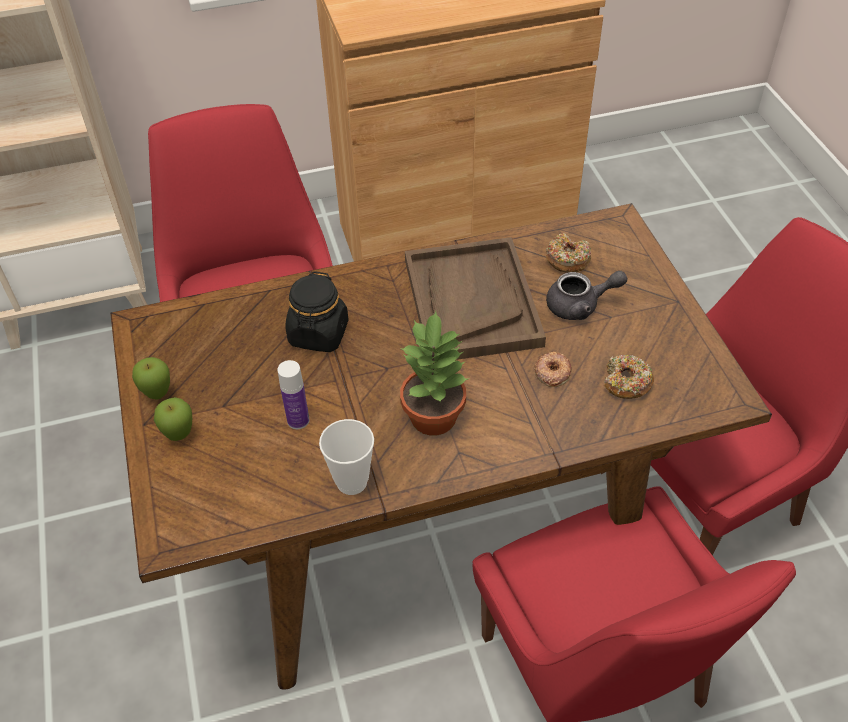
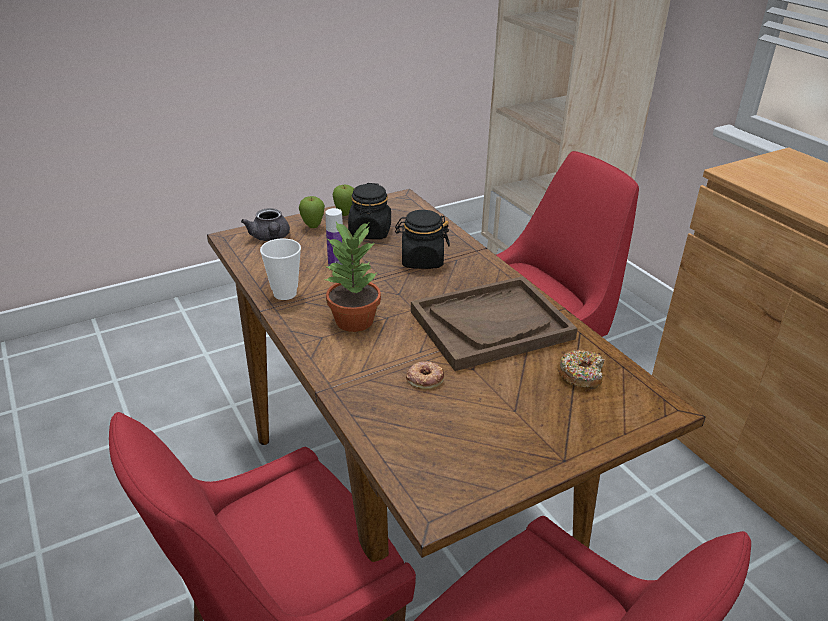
camera: 75 degrees right, 15 degrees down
grey teapot [546,271,627,320] -> grey teapot moved to [241,208,290,241]
donut [604,355,654,399] -> none
none -> black jar [348,183,391,239]

